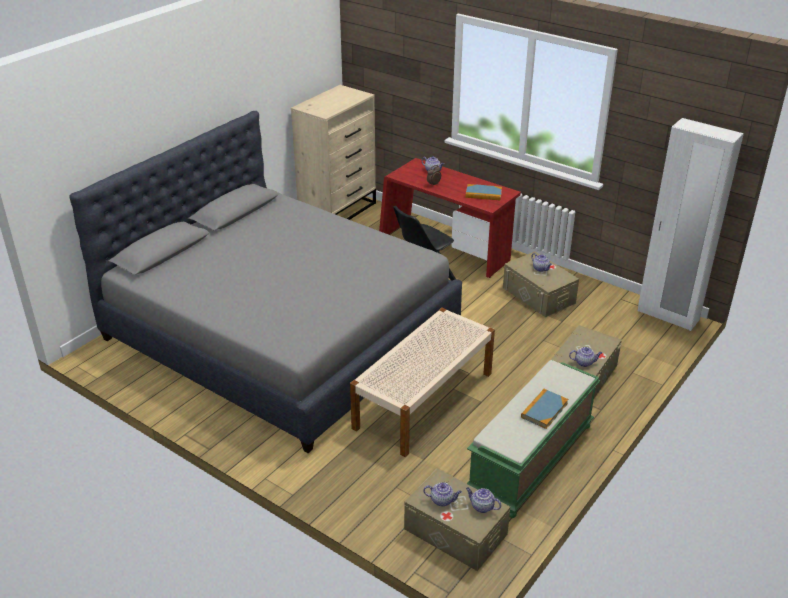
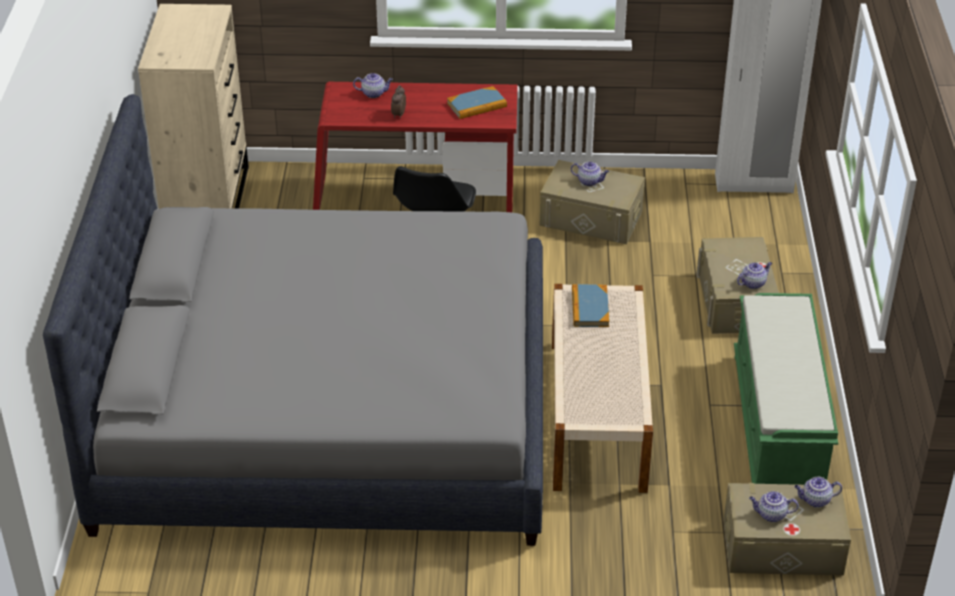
camera: 35 degrees left, 5 degrees up
teapot [423,482,462,506] -> teapot turned 150 degrees counterclockwise [749,491,799,522]
book [521,389,568,429] -> book moved to [572,284,610,327]

